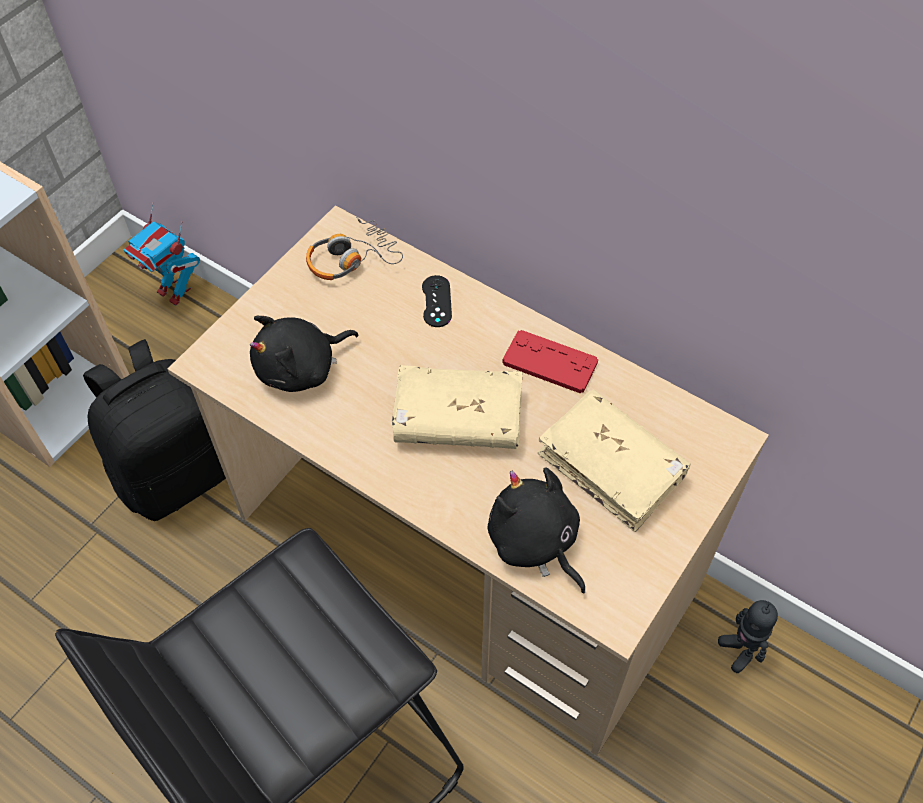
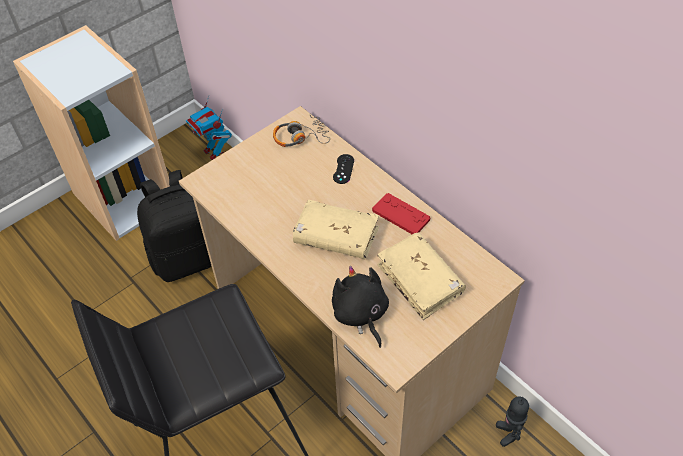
camera: 15 degrees right, 5 degrees down
black plush toy [250,315,358,392] -> none

